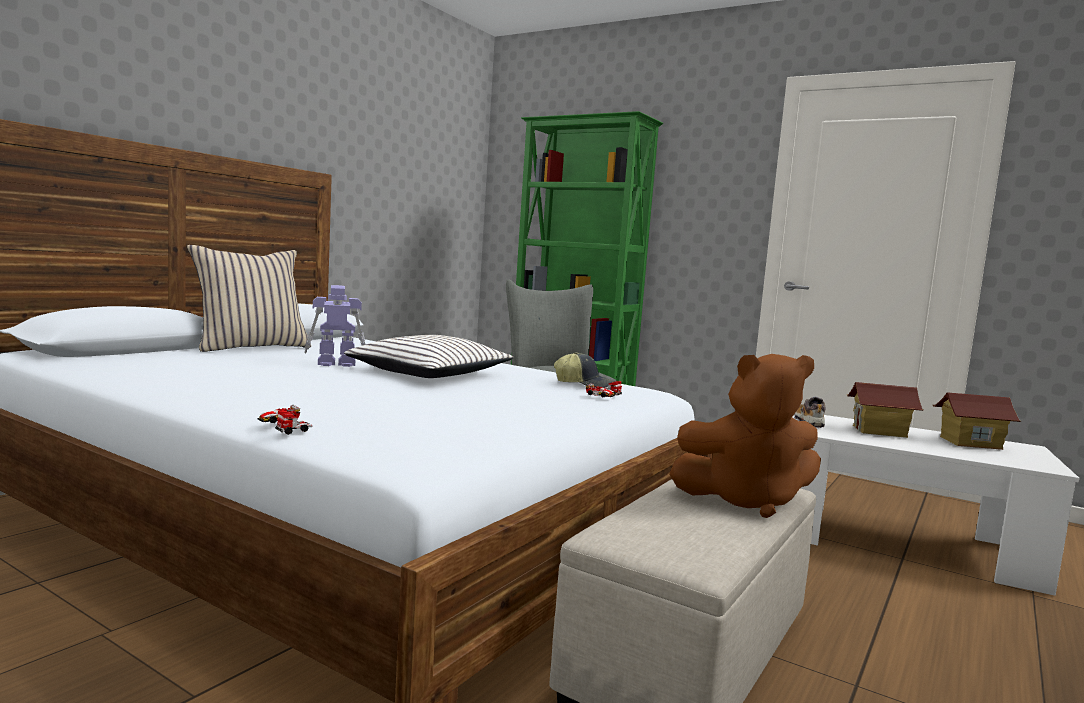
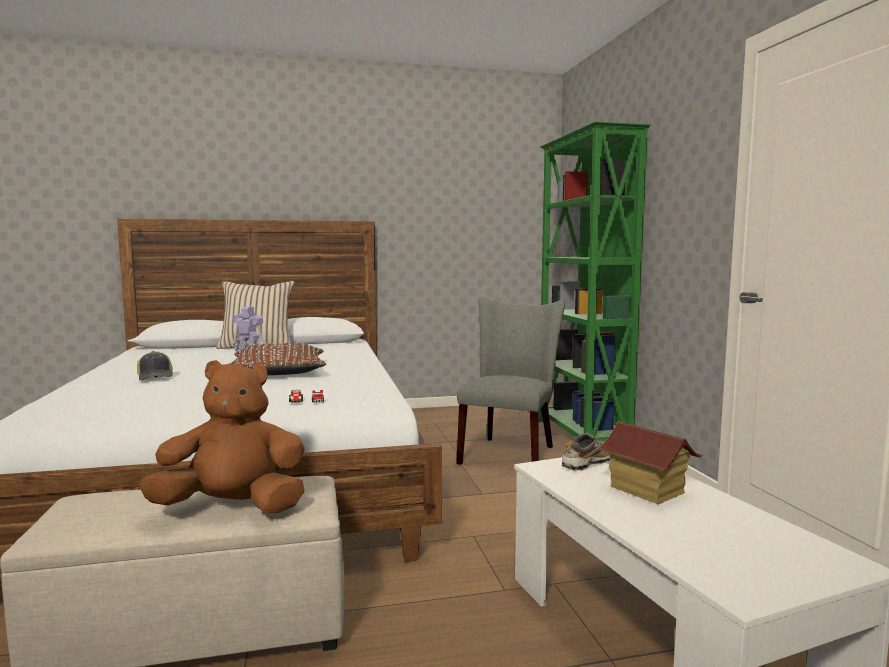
camera: 45 degrees right, 0 degrees up
toy car [257,405,312,435] -> none
white pillow [344,335,514,378] -> brown pillow [229,343,326,375]
cap [554,352,615,388] -> cap moved to [137,351,173,381]
brown plush toy [669,354,821,518] -> brown plush toy turned 135 degrees clockwise [139,360,305,513]
toy house [933,392,1021,450] -> none

